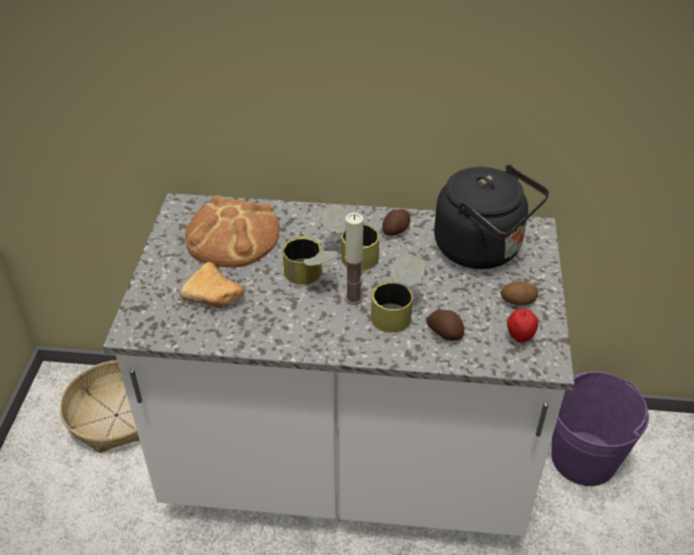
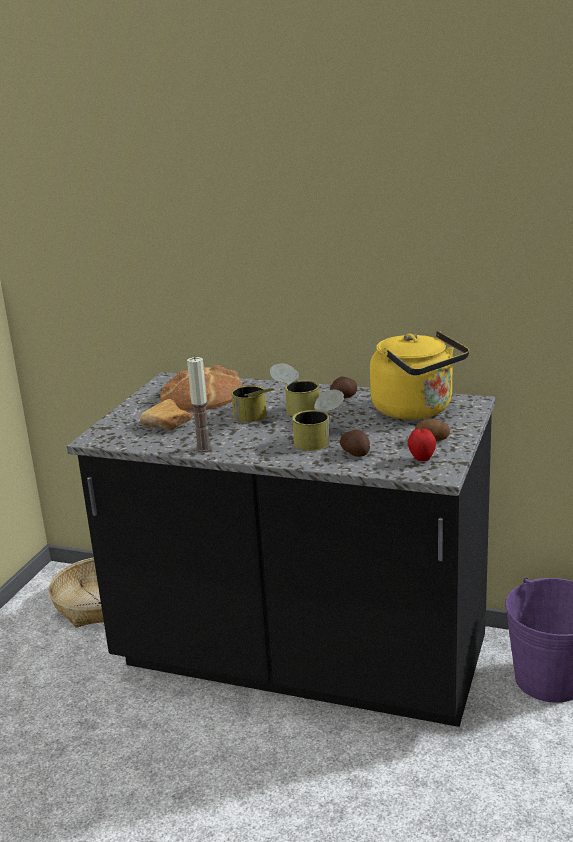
camera: 15 degrees right, 20 degrees down
white counter [103,193,575,536] -> black counter [67,372,495,727]
candle [345,213,364,305] -> candle moved to [187,356,212,452]
black kettle [434,164,549,269] -> yellow kettle [370,331,469,420]

